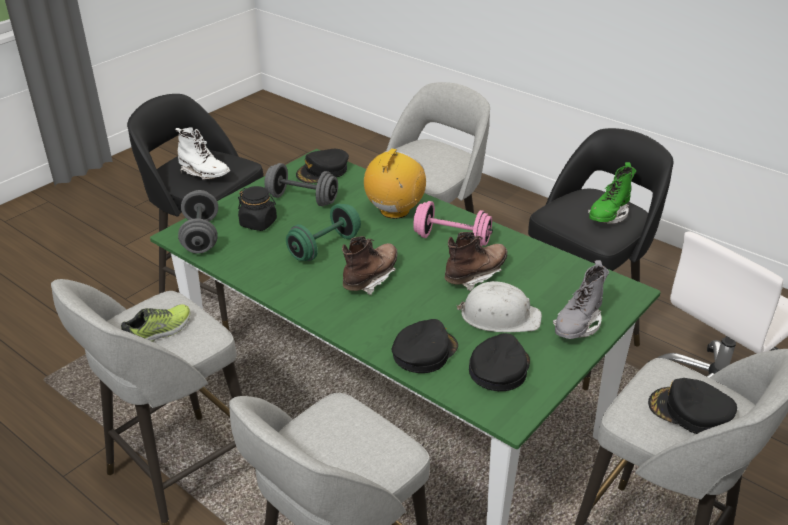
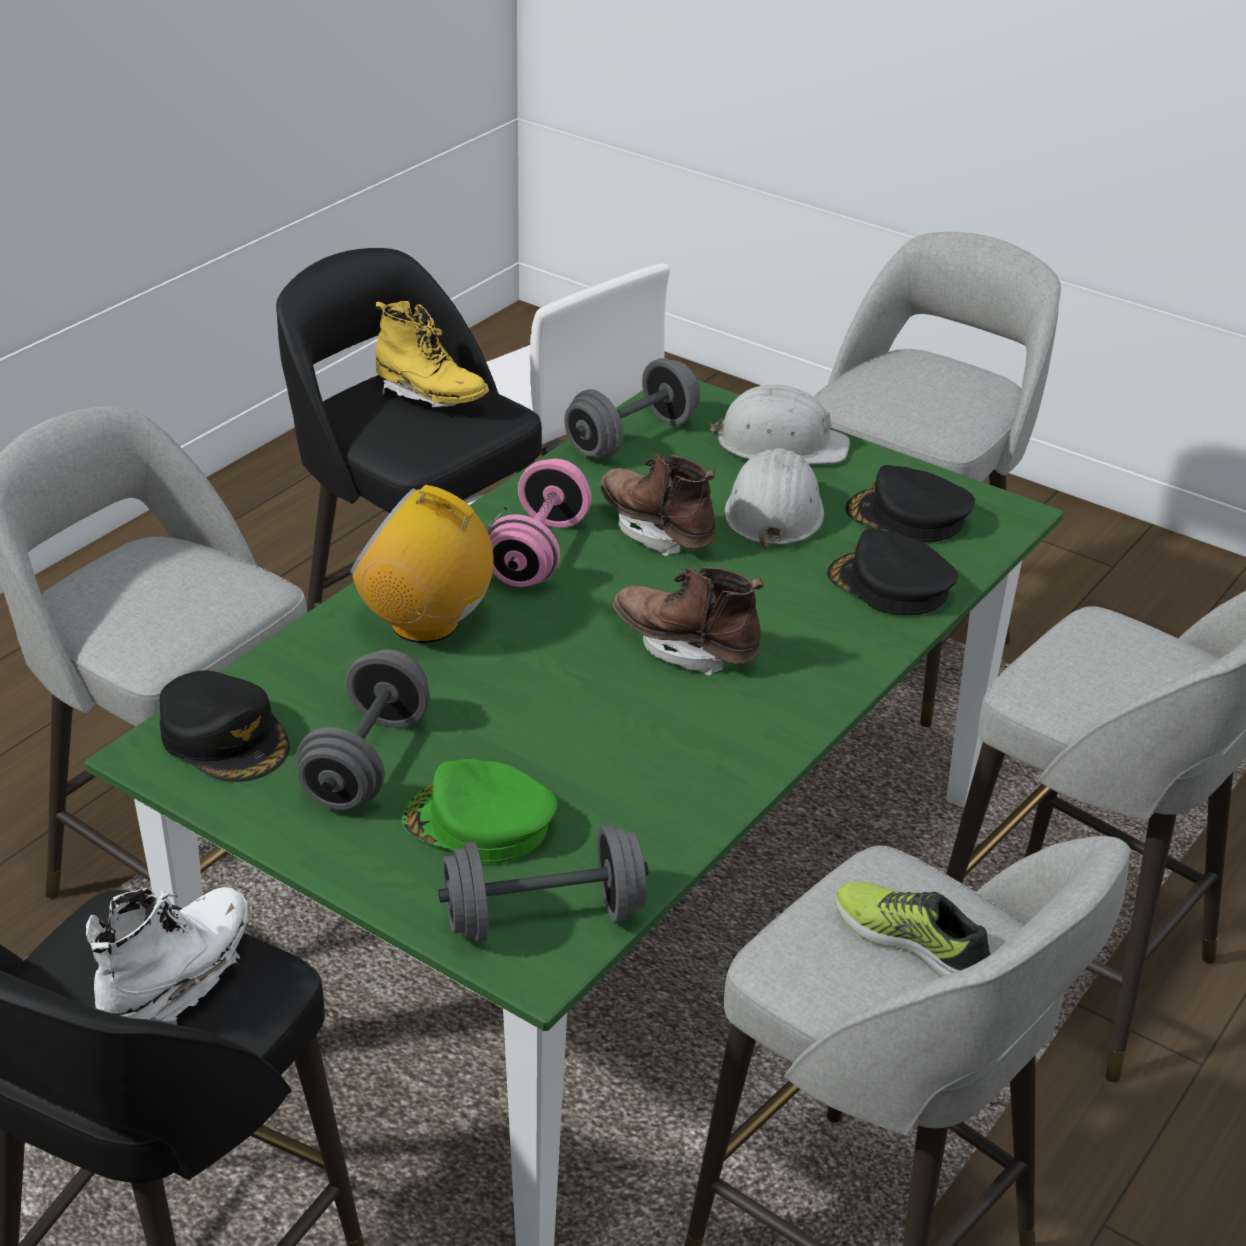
camera: 95 degrees left, 0 degrees up
black jar [238,186,277,231] -> green cap [402,759,557,864]
green dumbbell [286,204,361,261] -> none
grey boot [553,260,609,339] -> white hard hat [710,384,850,464]
green boot [588,162,636,224] -> yellow boot [376,301,489,408]
black cap [648,378,737,434] -> none
none -> grey dumbbell [564,358,700,459]

